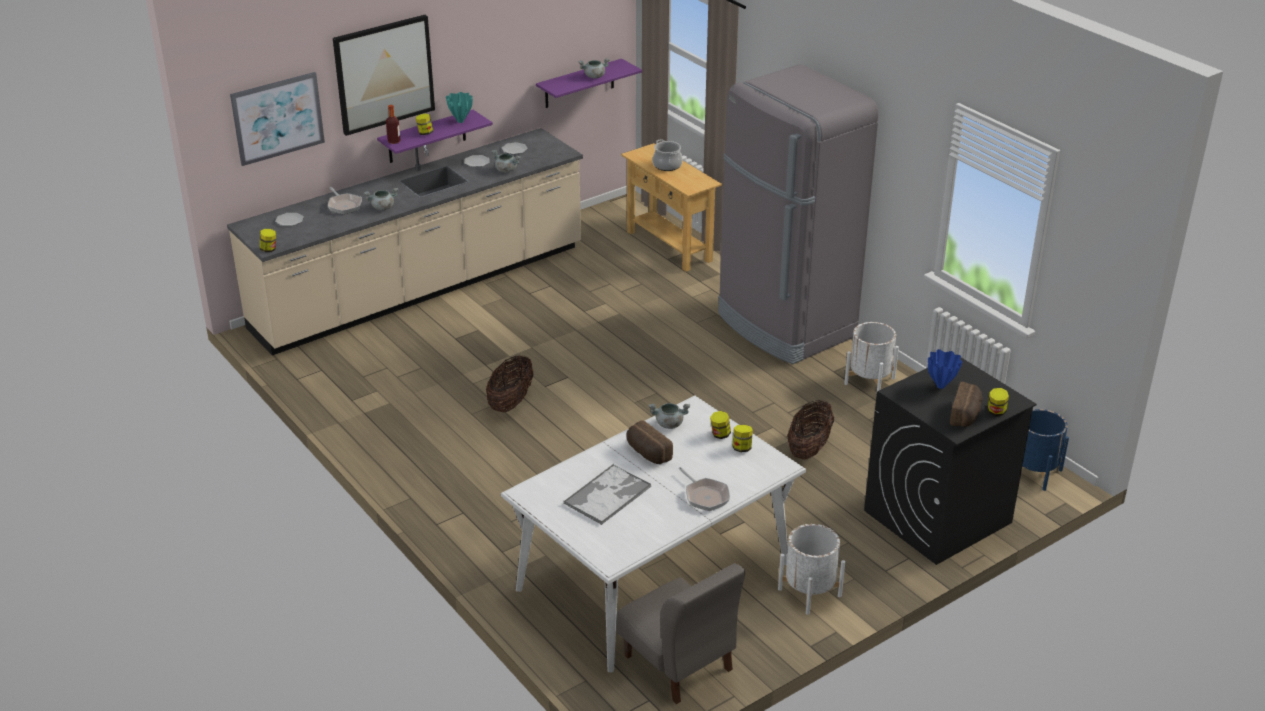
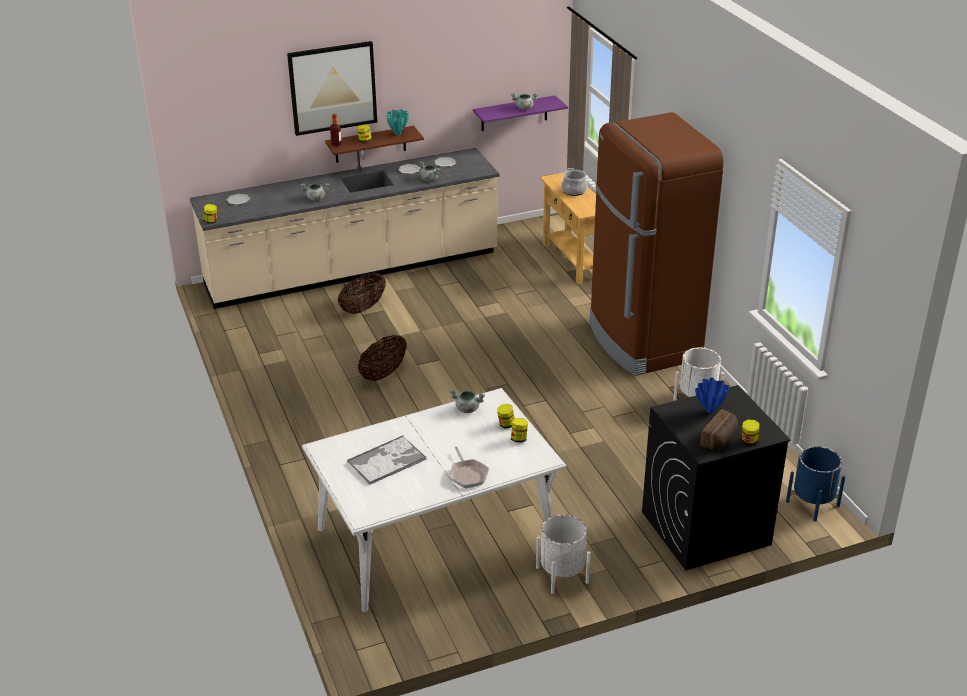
camera: 15 degrees right, 0 degrees up
picture [230,72,325,166] -> none
frying pan [328,187,362,214] -> none
purple shelf [377,110,493,163] -> brown shelf [325,126,424,163]
grey chair [616,563,745,704] -> none
bread [627,420,673,464] -> none
grey fridge [718,64,878,364] -> brown fridge [590,112,724,376]
basket [787,399,834,459] -> basket moved to [338,273,386,314]

